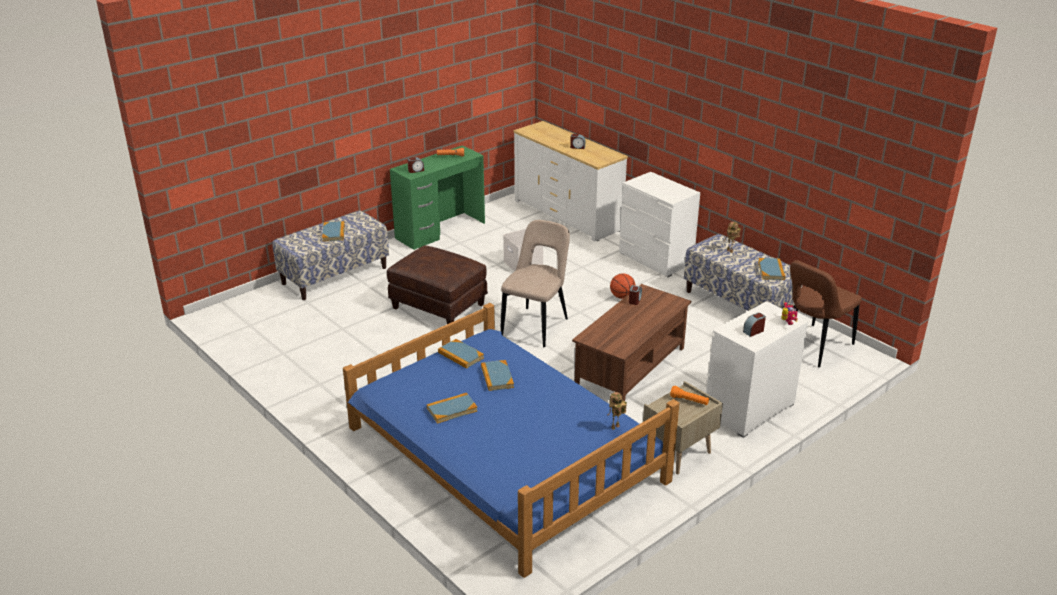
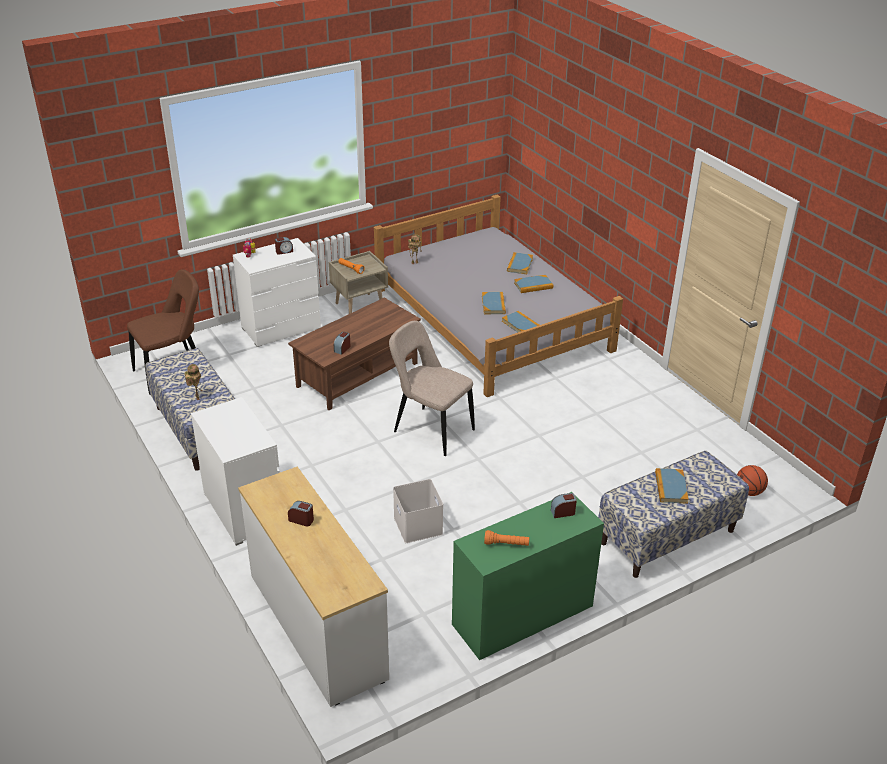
camera: 170 degrees left, 5 degrees up
blue bed [343,303,679,578] -> grey bed [374,194,623,397]
brown ottoman [387,245,488,324] -> none
beige chair [501,220,570,347] -> beige chair turned 90 degrees clockwise [389,321,475,456]
basketball [610,273,636,299] -> basketball moved to [737,465,768,496]
book [758,258,785,280] -> book moved to [507,252,533,274]

